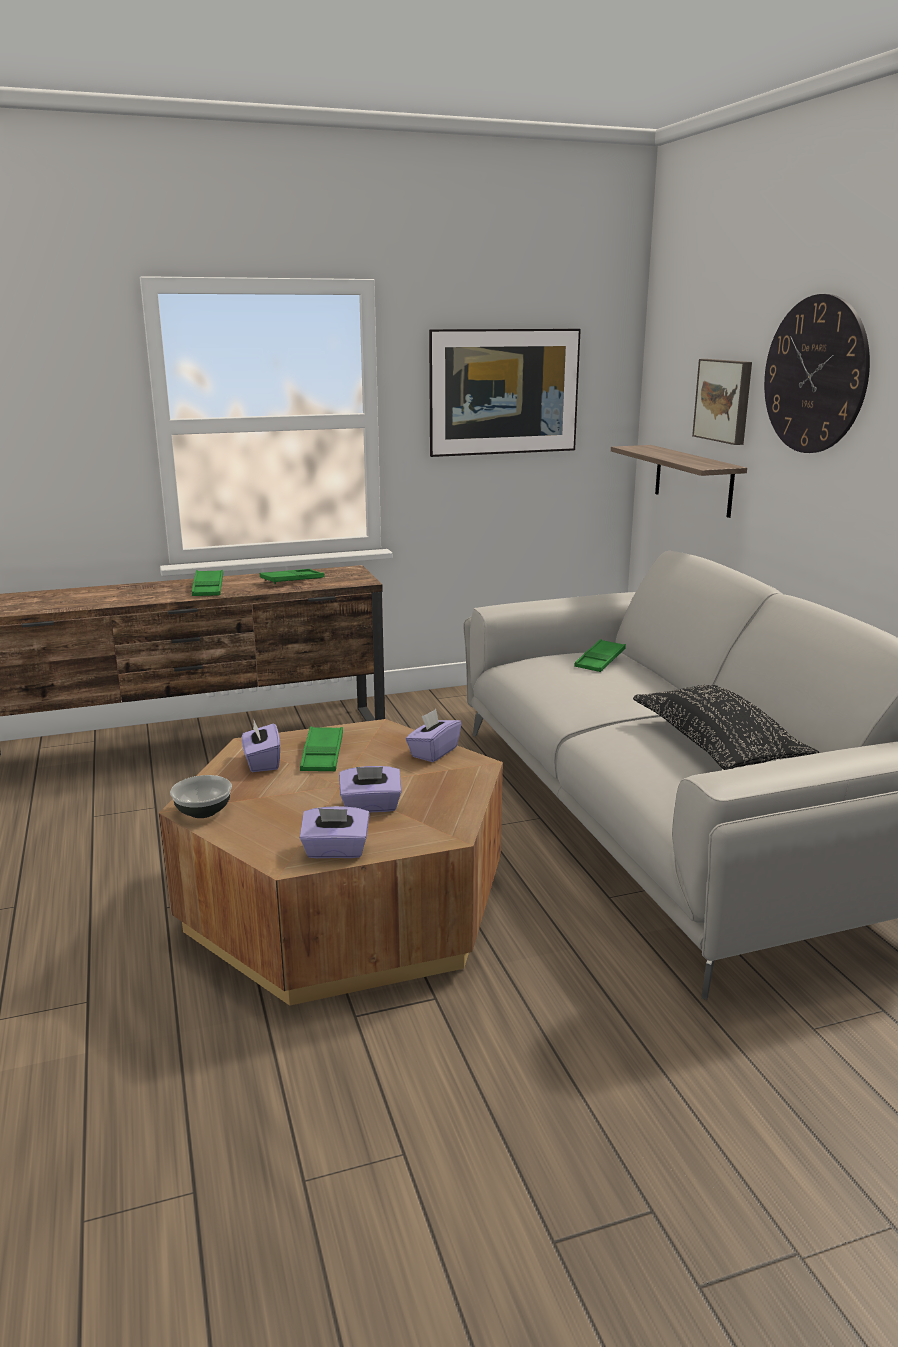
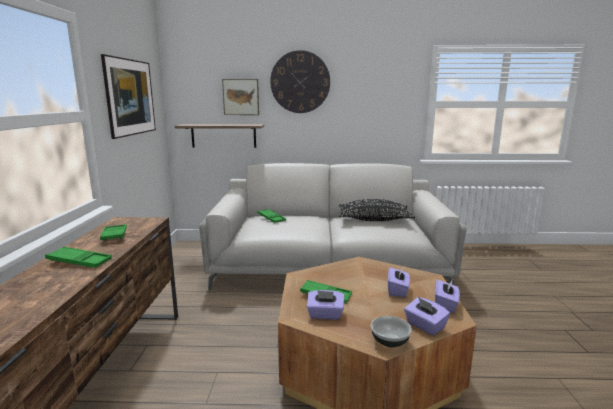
camera: 70 degrees left, 5 degrees down
purple tissue box [405,709,462,762] -> purple tissue box moved to [404,297,450,335]

